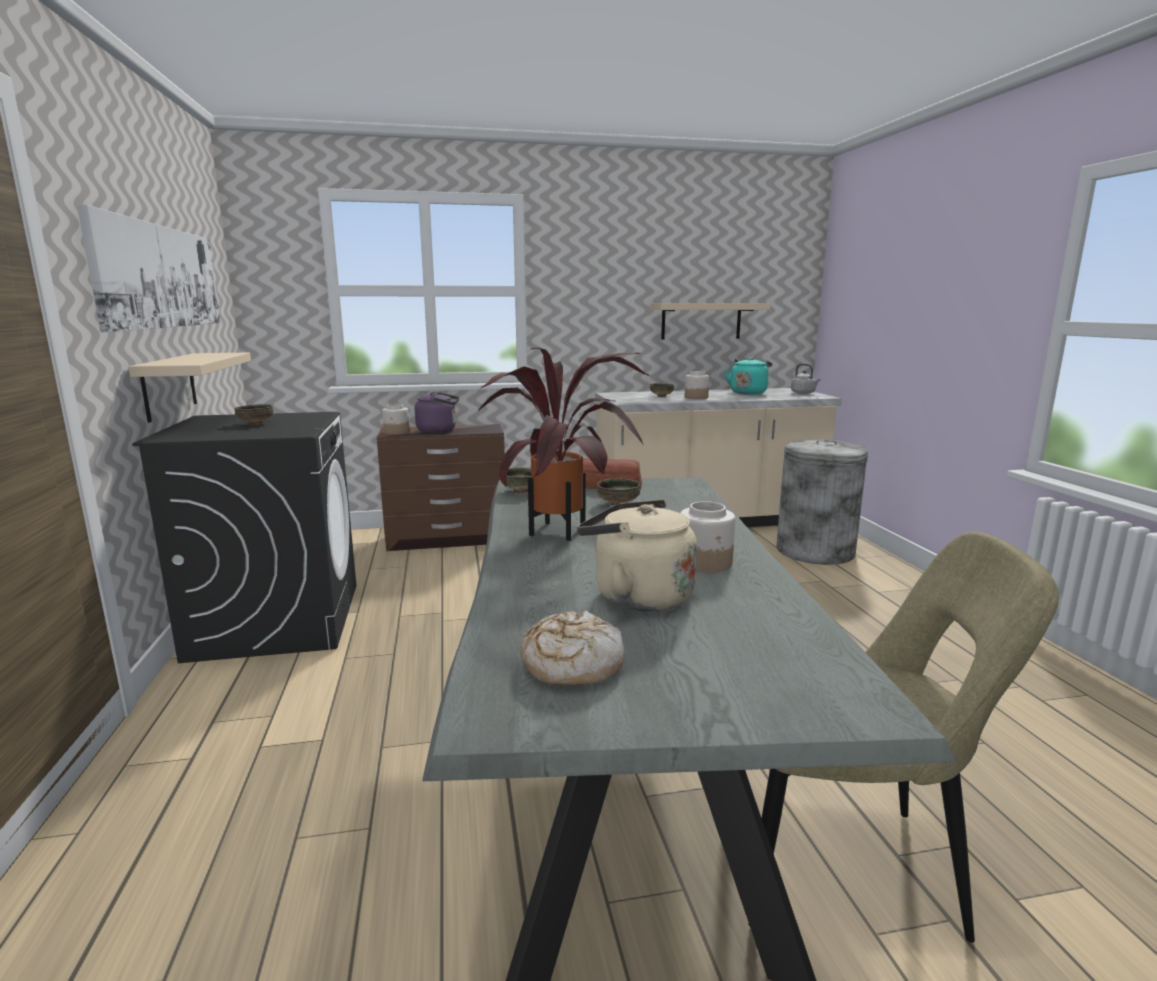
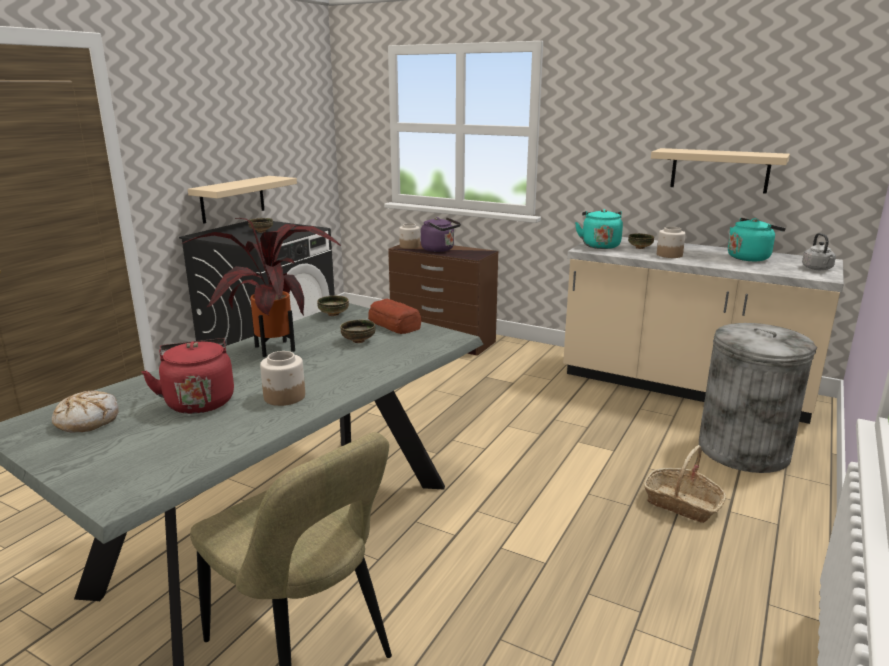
camera: 40 degrees right, 5 degrees up
picture [77,204,221,332] -> none
beige kettle [577,500,697,611] -> red kettle [141,338,234,414]
none -> turquoise kettle [575,209,623,249]
none -> basket [644,445,726,523]

